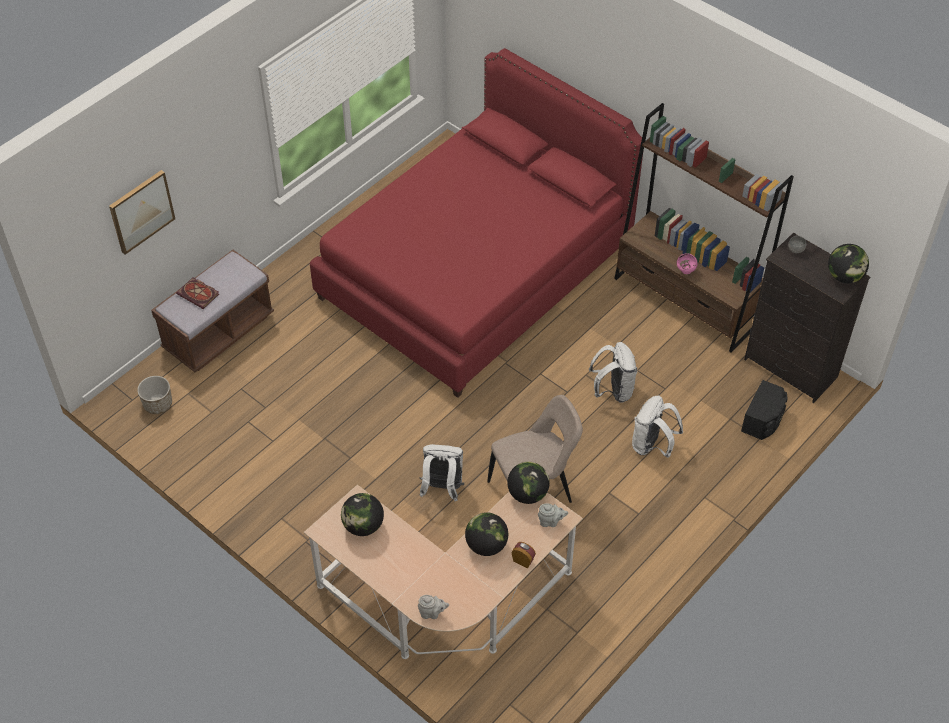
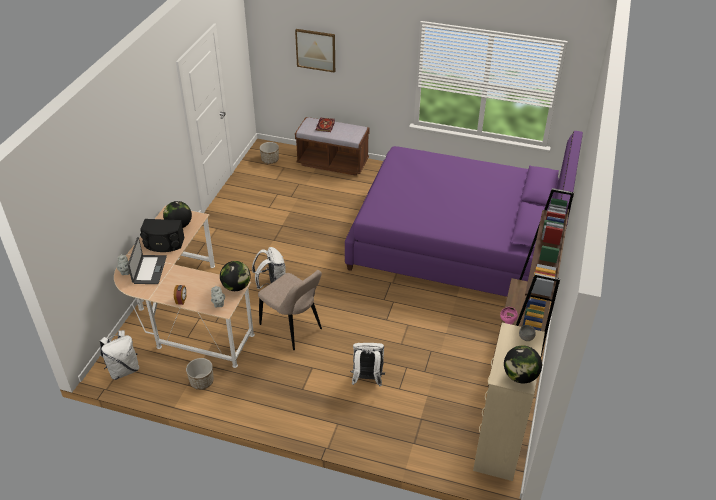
camera: 65 degrees right, 10 degrees down
red bed [310,48,643,398] -> purple bed [345,131,583,297]
globe [465,512,508,556] -> none
white backpack [589,342,637,402] -> white backpack moved to [100,330,139,380]
black speaker [741,380,787,440] -> black speaker moved to [140,219,185,252]
black dresser [744,233,870,403] -> beige dresser [473,323,545,481]
none -> laptop [128,237,167,284]
none -> planter [186,358,214,390]

